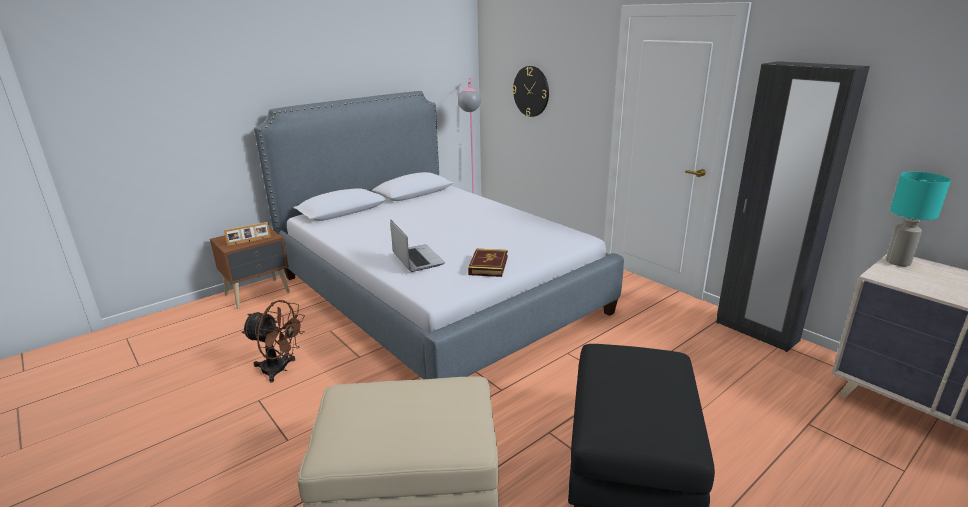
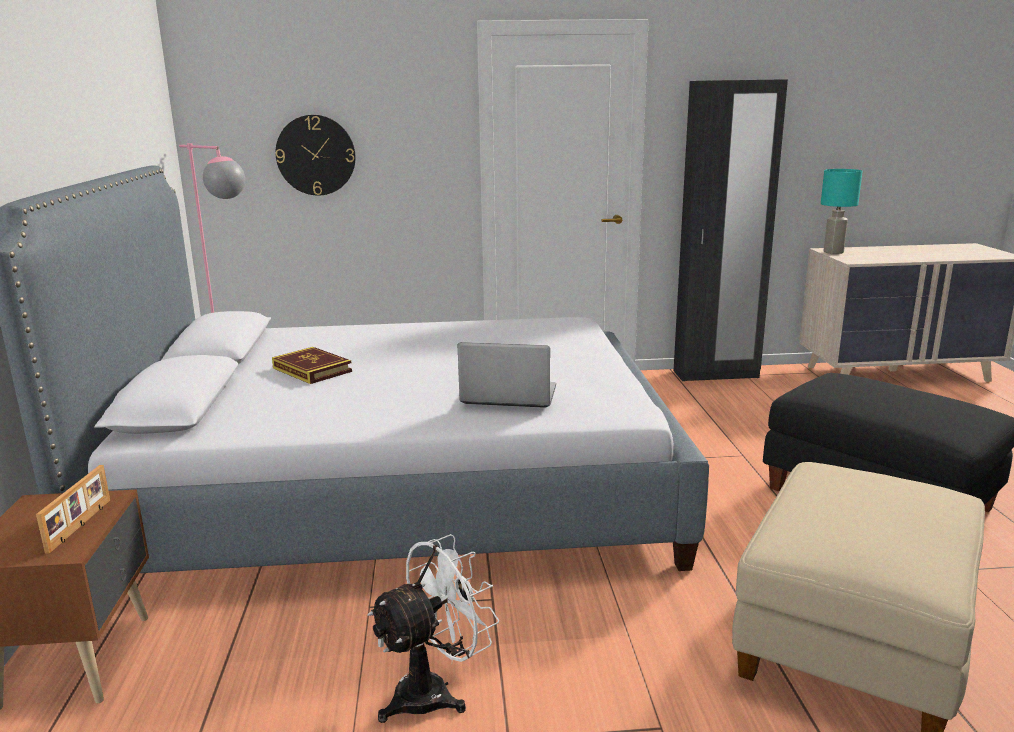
camera: 55 degrees left, 5 degrees down
brown fan [242,300,305,382] -> white fan [368,534,499,723]
book [468,249,508,277] -> book moved to [272,347,352,384]

